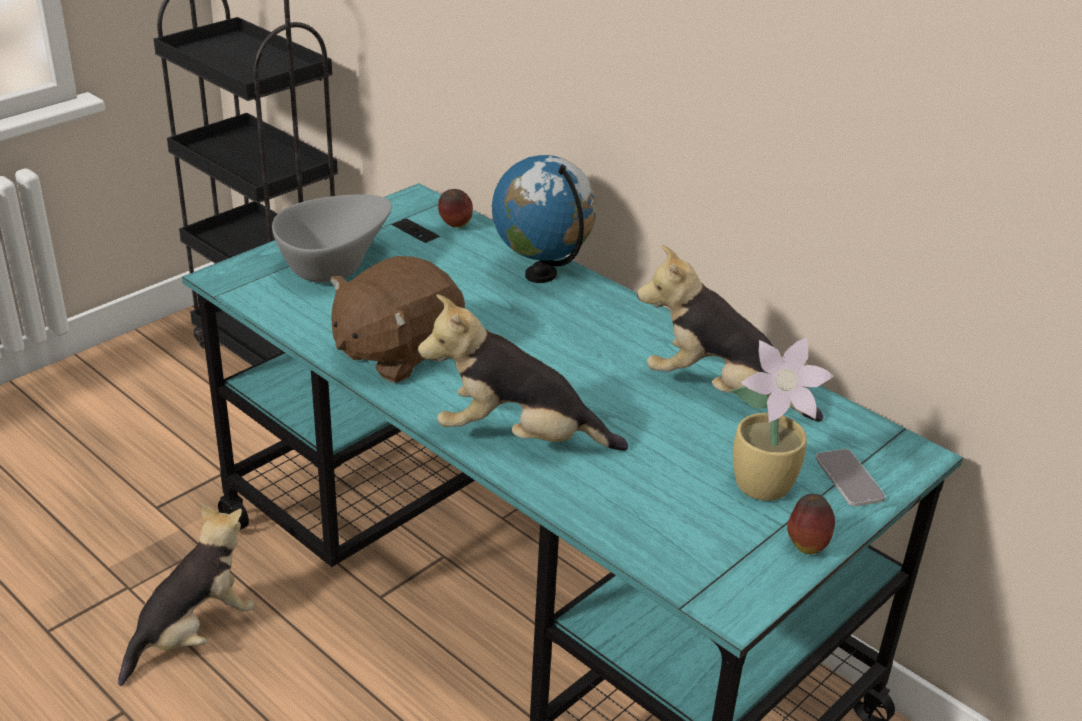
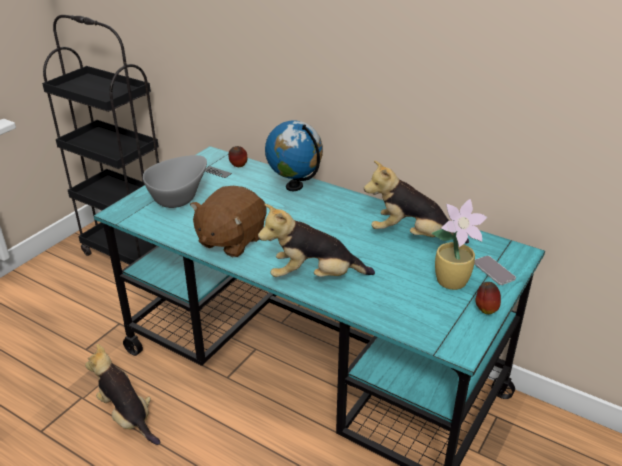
camera: 10 degrees left, 0 degrees up
plush toy [118,503,254,686] -> plush toy turned 75 degrees counterclockwise [85,344,160,445]

